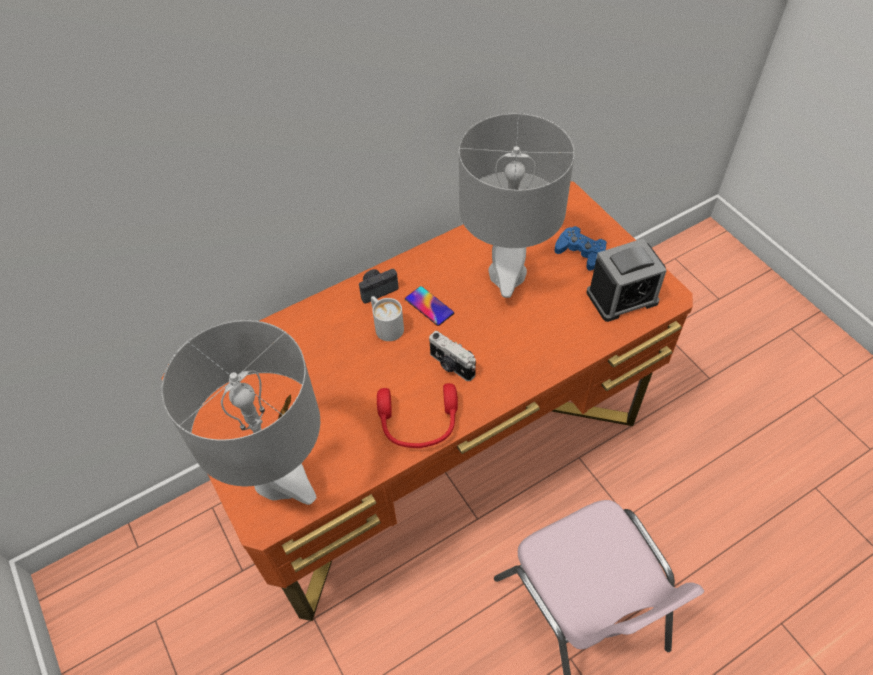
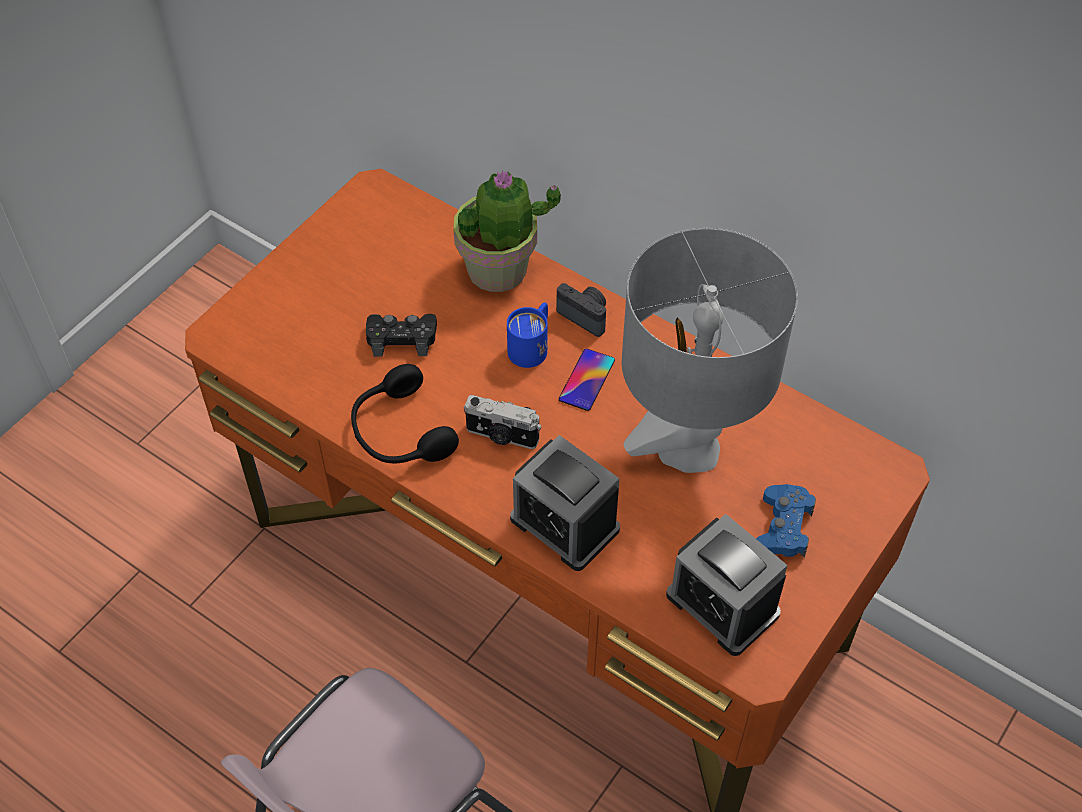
camera: 65 degrees right, 0 degrees up
grey table lamp [162,320,320,505] -> none
white mug [371,296,404,341] -> blue mug [507,302,548,368]
red headphones [377,383,458,448] -> black headphones [351,364,459,464]
camera [429,331,476,381] -> camera turned 90 degrees counterclockwise [464,395,541,449]
none -> black game controller [366,314,437,357]
none -> potted plant [454,170,561,292]
none -> alarm clock [510,435,620,571]

